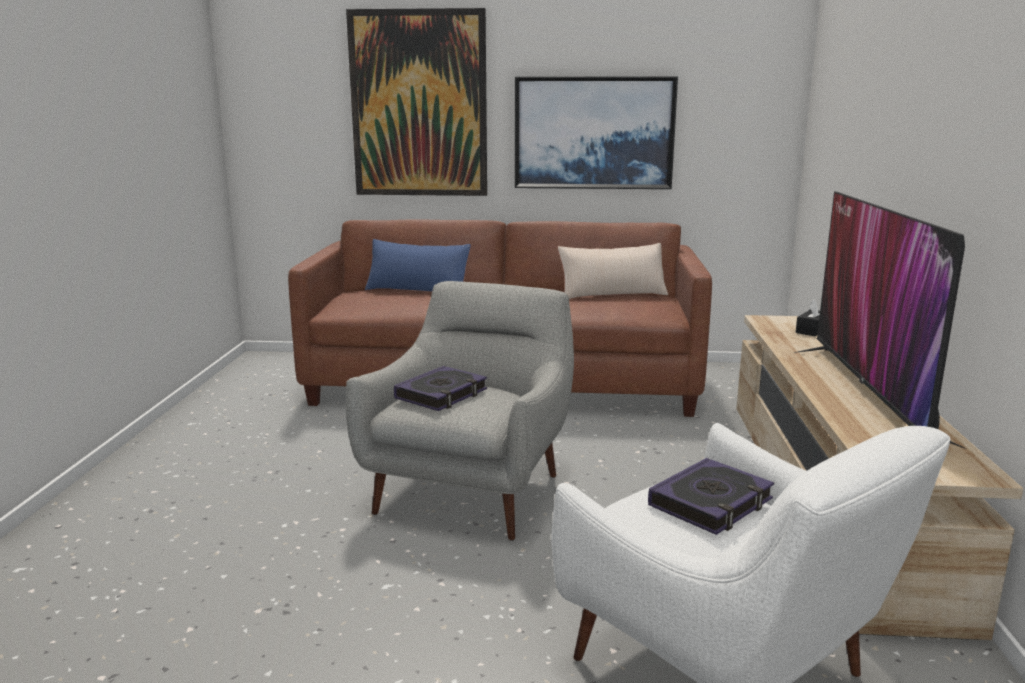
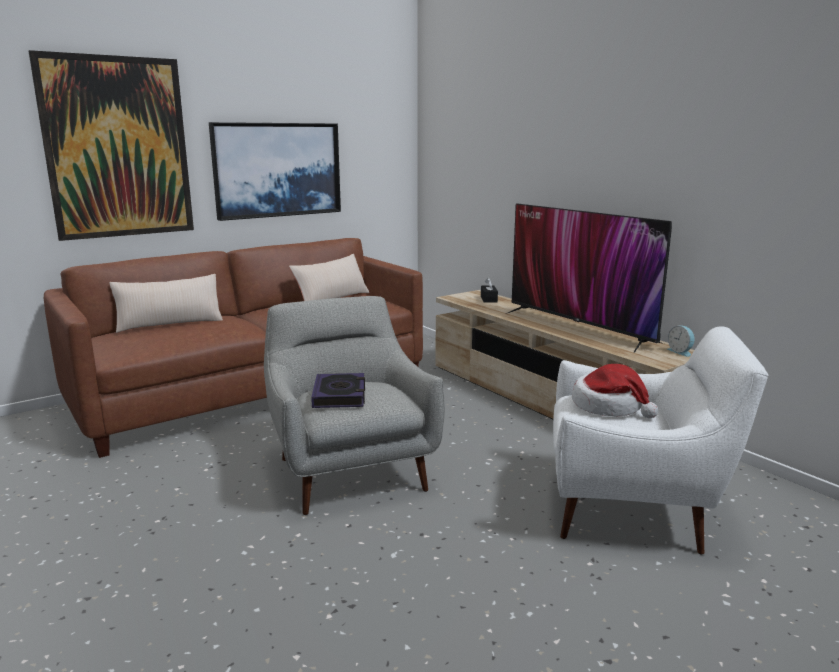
camera: 40 degrees left, 0 degrees up
blue pillow [365,239,471,292] -> beige pillow [109,274,223,333]
book [648,458,774,535] -> hat [572,364,658,418]
none -> alarm clock [667,326,695,357]

